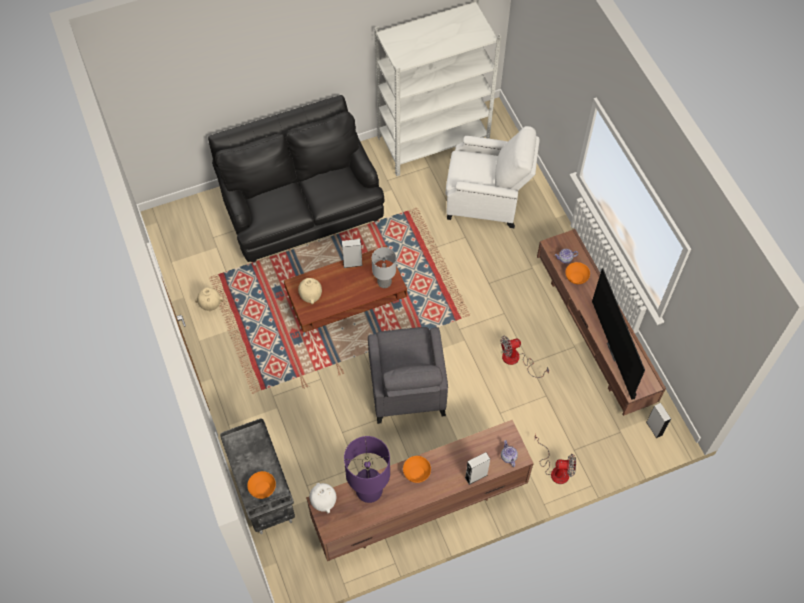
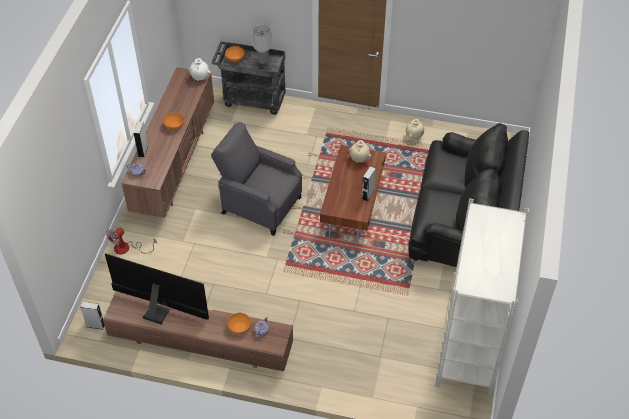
camera: 125 degrees right, 10 degrees down
purple table lamp [344,436,390,503] -> none
grey table lamp [372,247,396,288] -> grey table lamp moved to [252,25,272,64]
white armchair [445,126,540,228] -> none
fan [501,336,549,378] -> none

